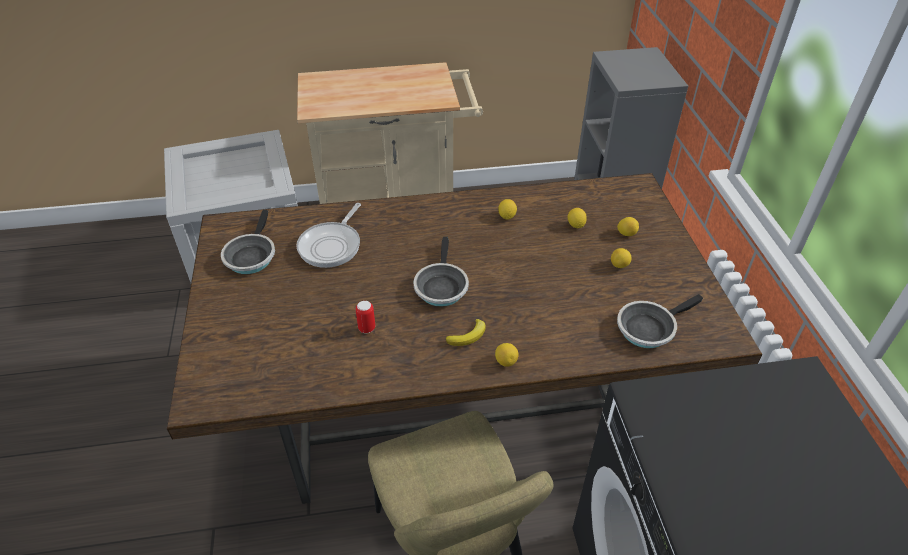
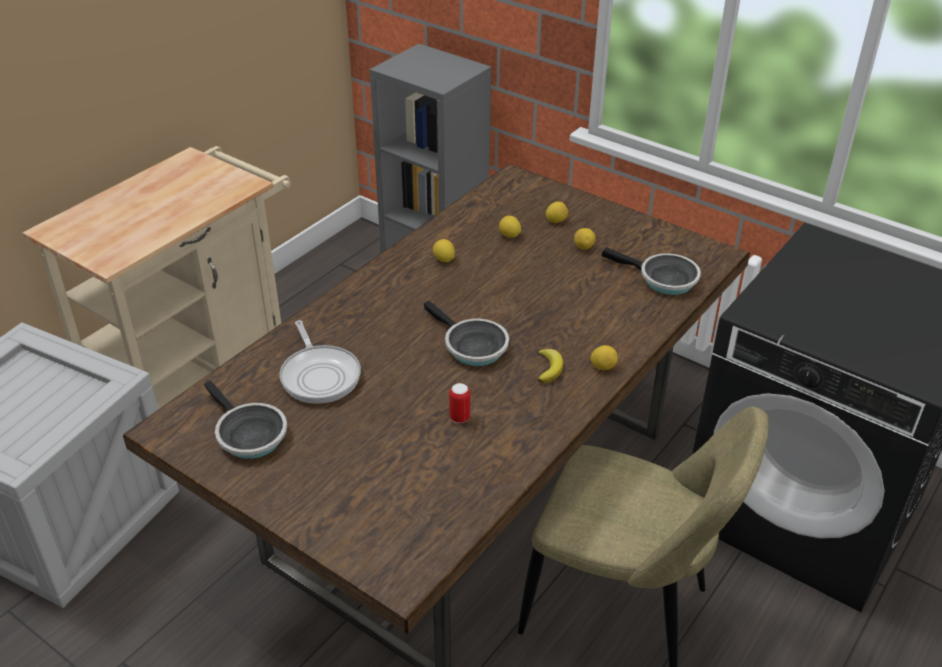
camera: 45 degrees left, 5 degrees down
frying pan [617,294,703,348] -> frying pan turned 75 degrees counterclockwise [602,247,701,295]

